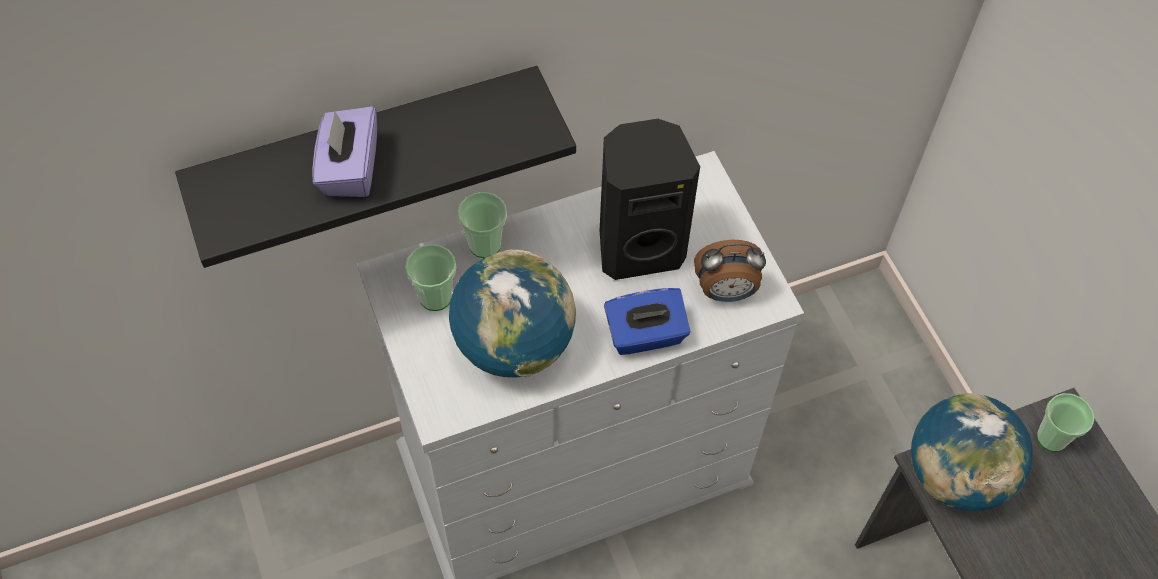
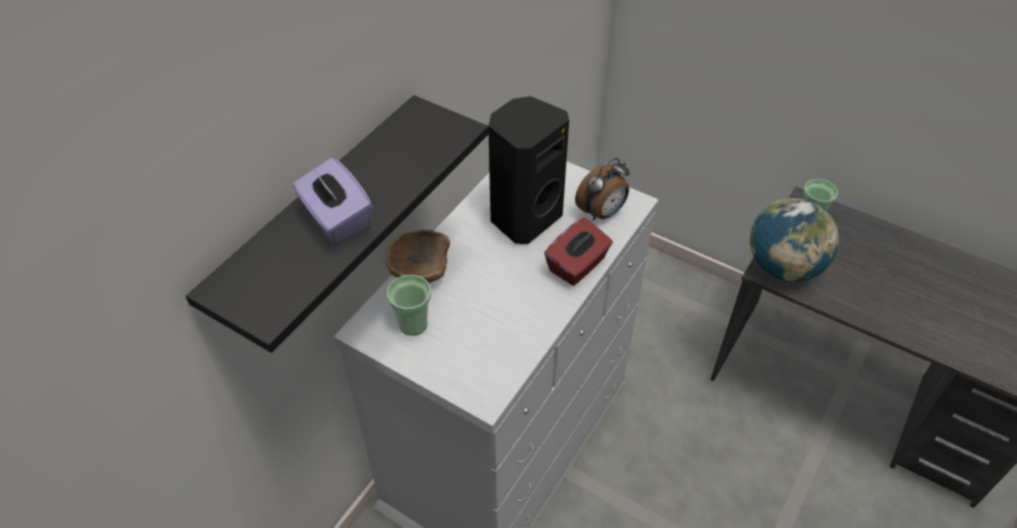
camera: 35 degrees left, 10 degrees down
globe [449,250,576,378] -> none
cup [457,192,507,258] -> brown bowl [385,229,450,283]
blue tissue box [604,288,690,355] -> red tissue box [544,218,613,286]

